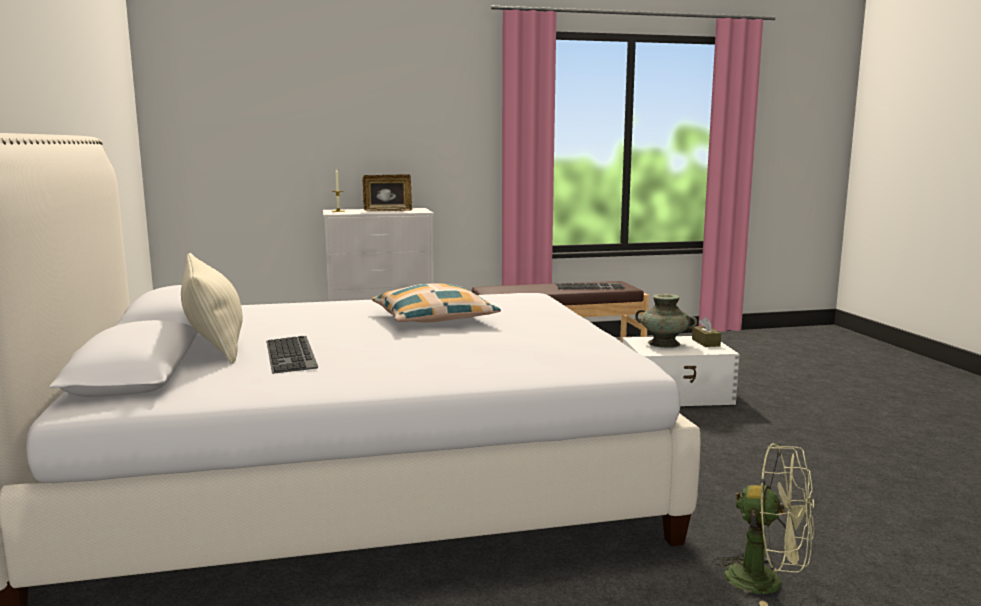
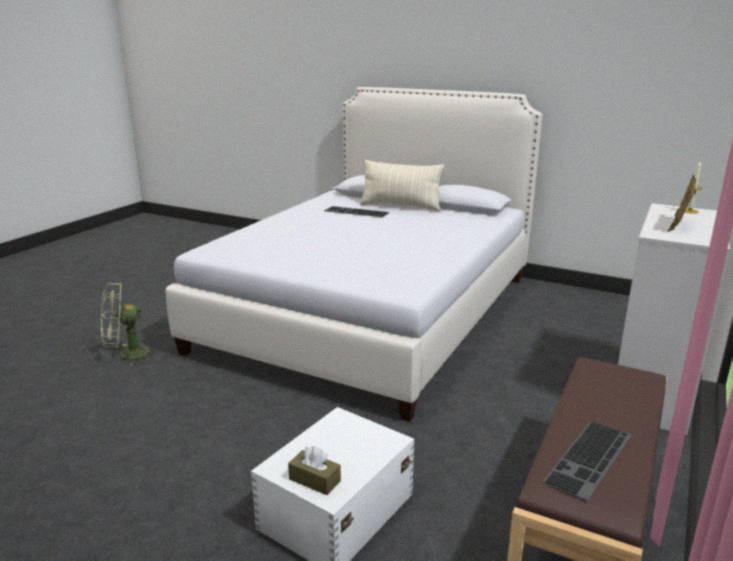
camera: 130 degrees right, 10 degrees up
pillow [372,283,501,322] -> none
turquoise vase [635,294,697,348] -> none

